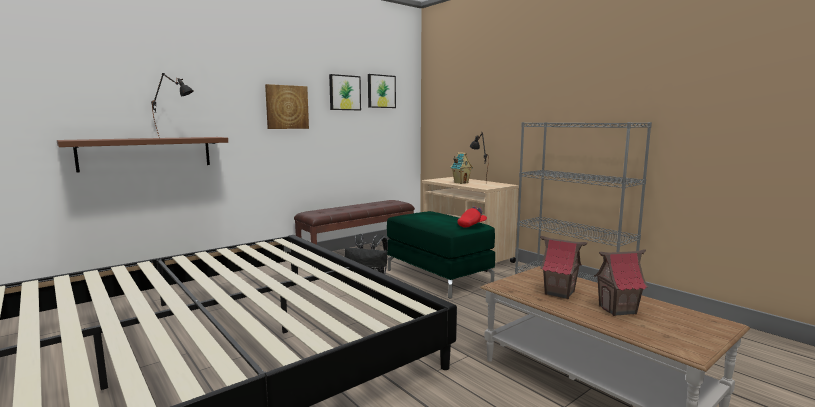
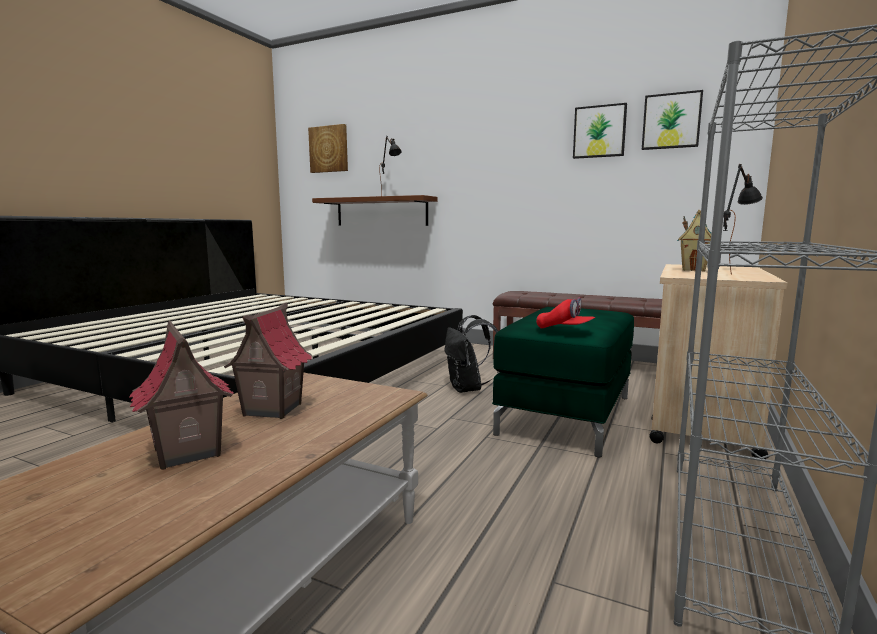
camera: 65 degrees right, 0 degrees up
picture [265,84,309,129] -> picture moved to [308,124,348,173]

